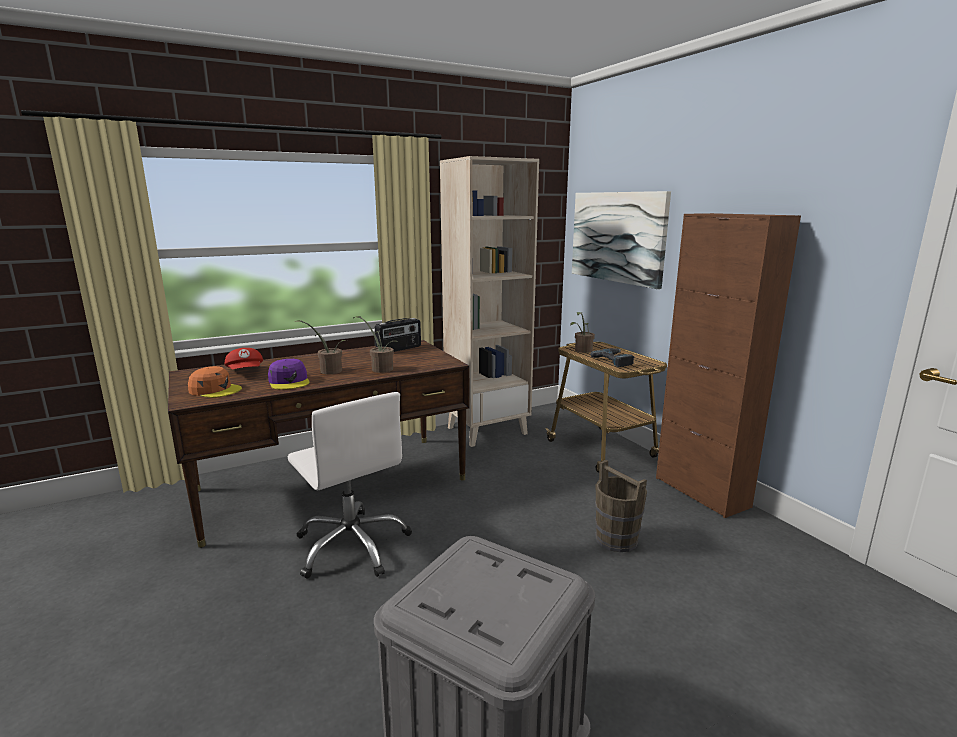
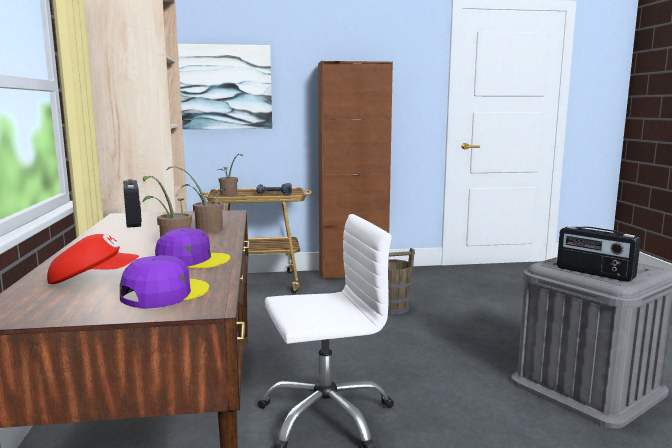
camera: 70 degrees left, 5 degrees down
orange cap [188,366,242,398] -> purple cap [120,255,209,309]
none -> radio [557,226,641,282]

